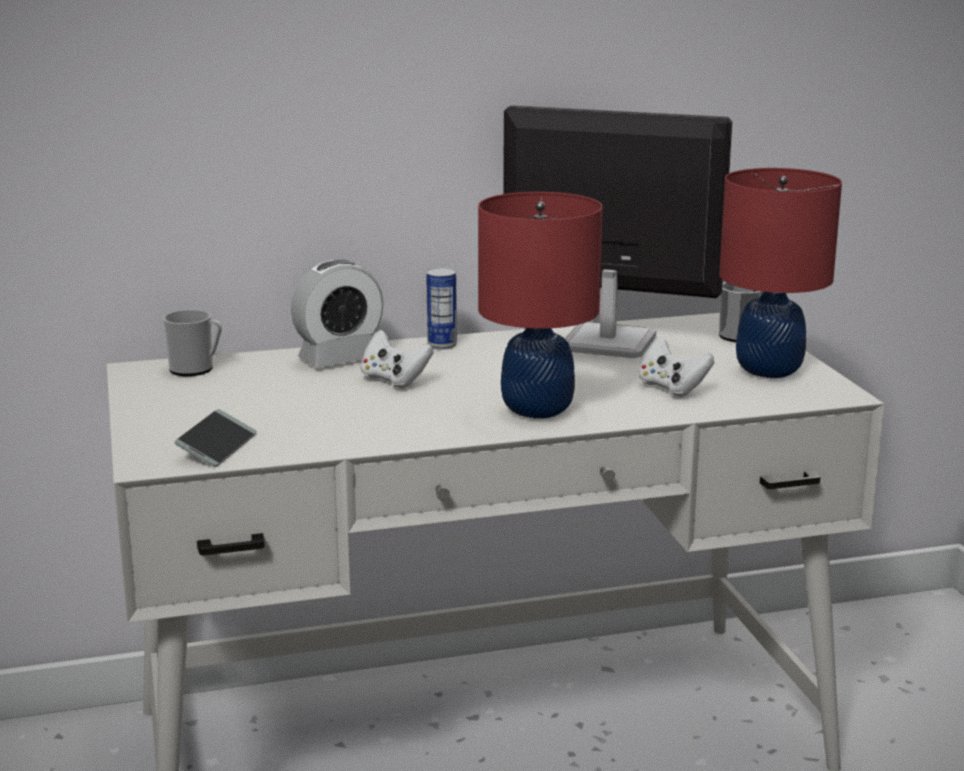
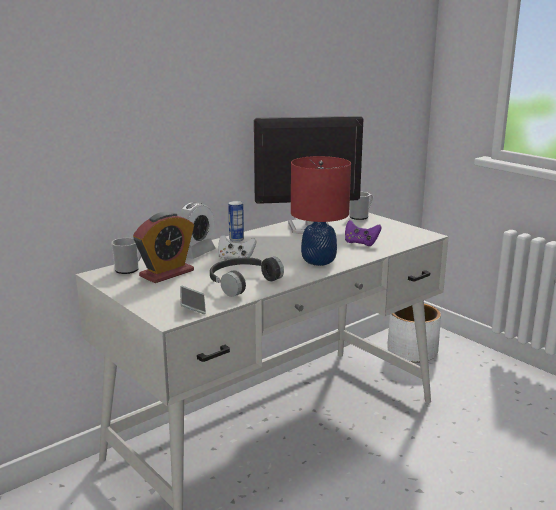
camera: 25 degrees left, 0 degrees up
white game controller [639,336,714,397] -> purple game controller [345,220,382,246]
red table lamp [719,168,842,378] -> none
none -> alarm clock [133,212,194,283]
none -> black headphones [210,257,284,297]
none -> white planter [387,303,441,363]

